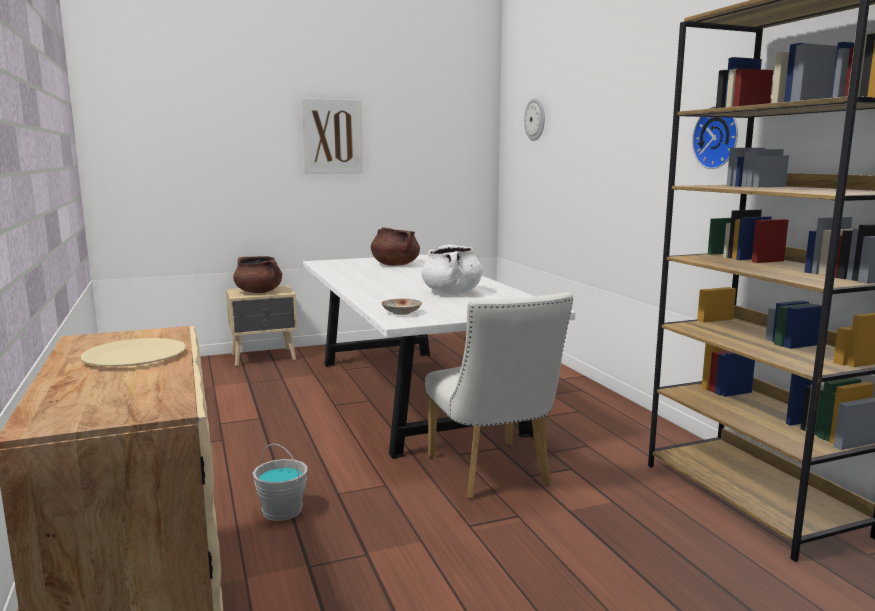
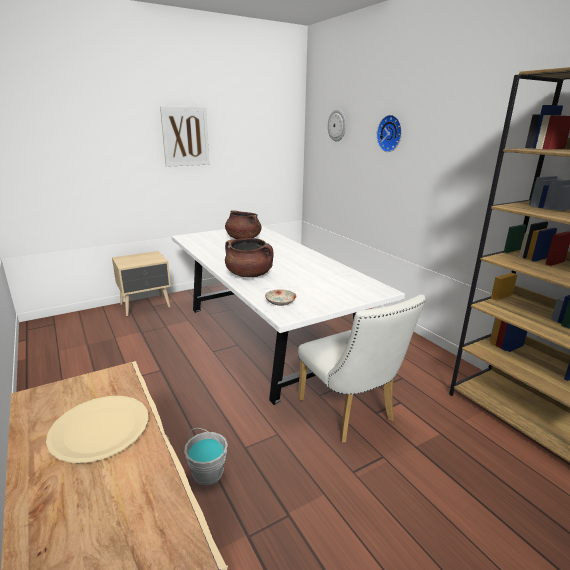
camera: 10 degrees left, 10 degrees up
brown cooking pot [233,256,282,293] -> brown cooking pot moved to [225,238,274,277]
white cooking pot [422,245,483,294] -> none
wall clock [692,106,738,169] -> wall clock moved to [376,115,402,152]

